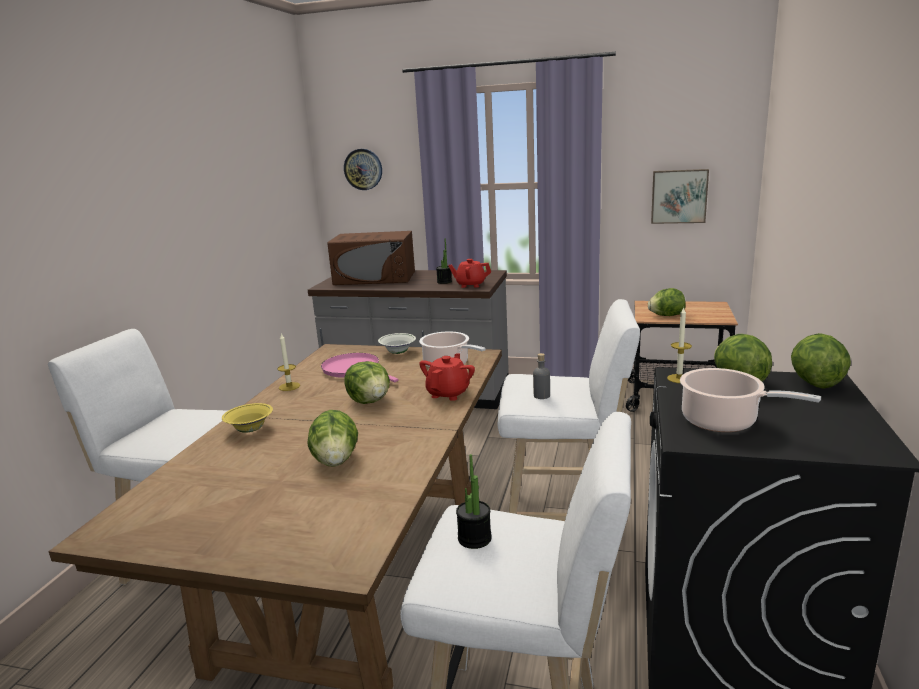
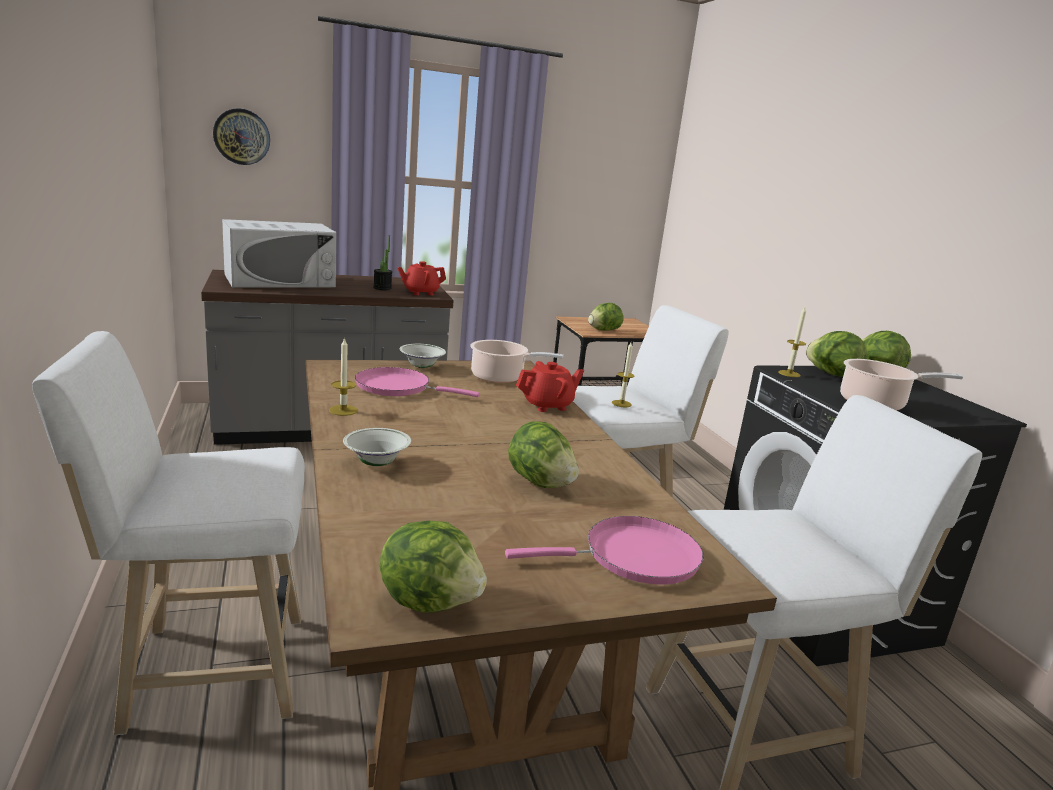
camera: 35 degrees left, 0 degrees up
yellow bowl [222,403,273,433] -> white bowl [343,428,411,466]
brown microwave [327,231,415,285] -> white microwave [222,219,336,288]
lettuce [345,361,390,404] -> lettuce moved to [379,521,487,612]
red teapot [419,353,475,401] -> red teapot turned 75 degrees clockwise [516,361,584,412]
potted plant [456,454,492,549] -> none
grey bottle [533,353,550,399] -> candle [612,342,635,407]
picture [651,169,709,224] -> none
none -> pink frying pan [505,516,704,584]

